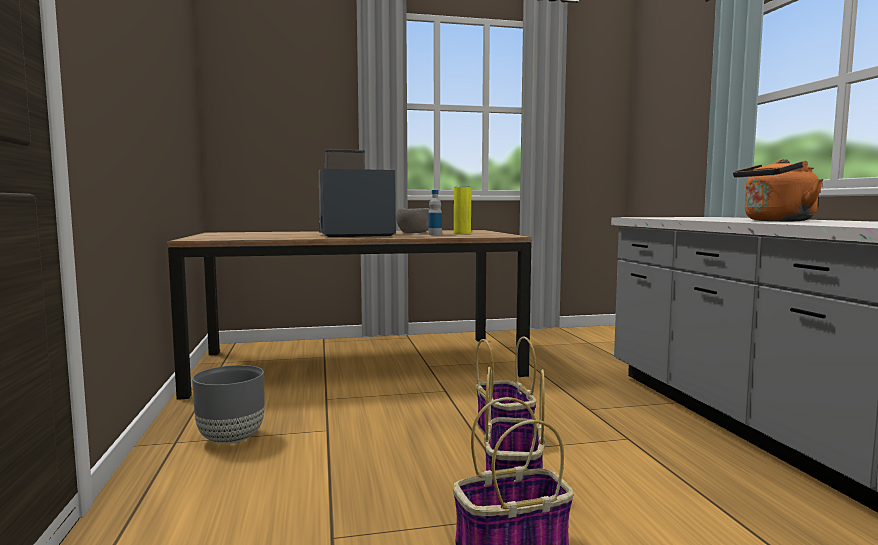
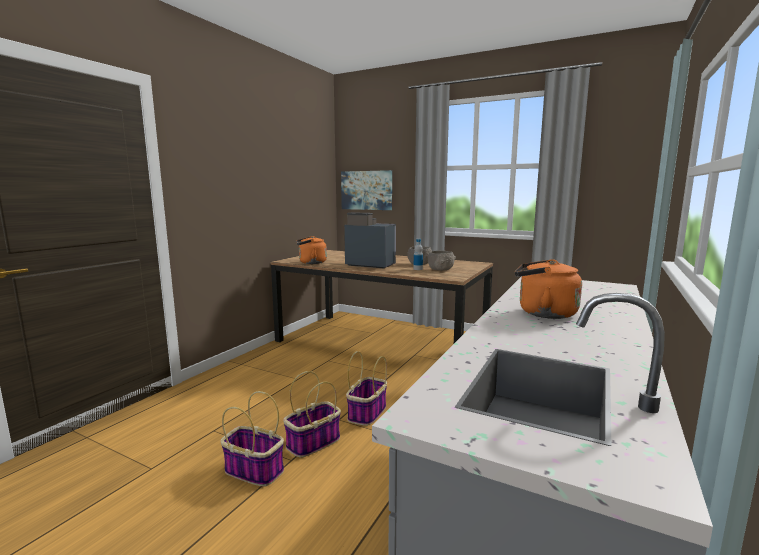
camera: 40 degrees right, 5 degrees up
grey planter [192,365,265,444] -> none
yellow vase [454,187,471,234] -> grey bowl [428,251,456,271]
none -> orange kettle [297,236,327,264]
none -> picture [341,170,392,210]

